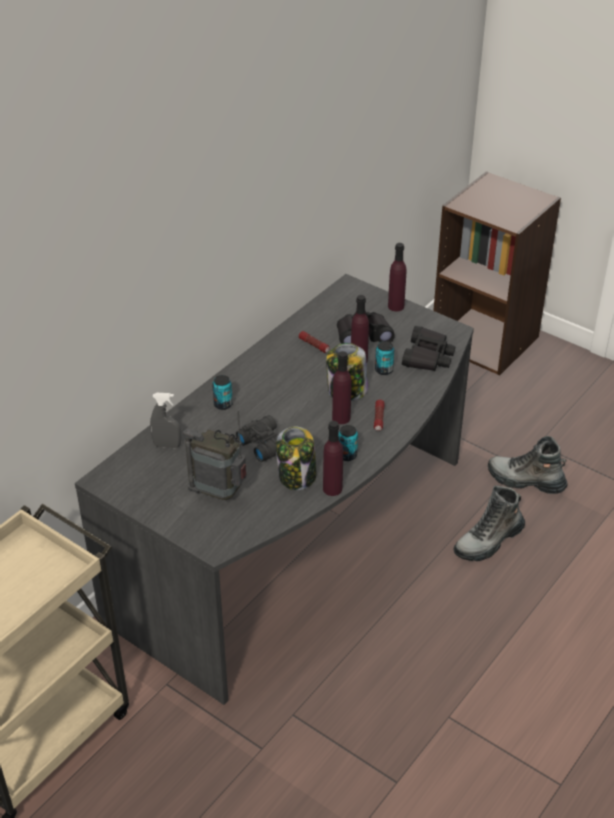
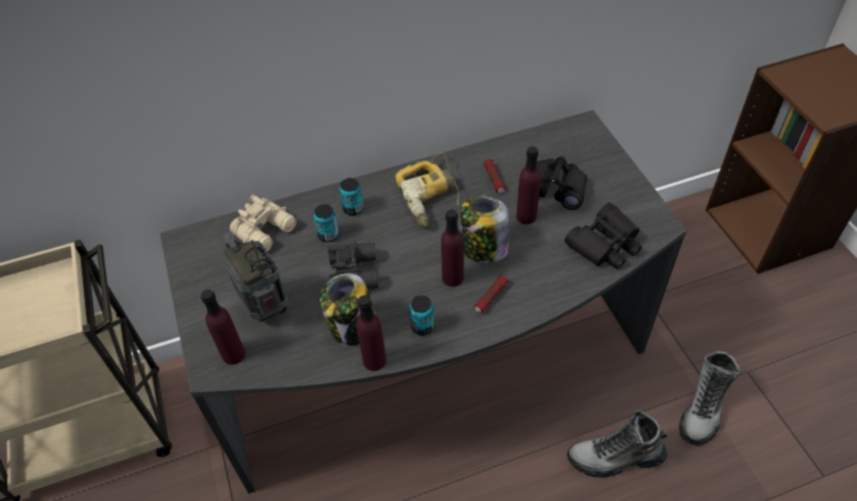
camera: 35 degrees right, 10 degrees up
grey spray bottle [150,393,181,448] -> beige binoculars [230,195,297,251]
can [375,341,394,375] -> can moved to [313,204,339,242]
purple bottle [388,243,406,311] -> purple bottle moved to [201,289,245,365]
boot [488,436,568,494] -> boot turned 120 degrees counterclockwise [679,351,740,445]
none -> power drill [395,152,459,227]

